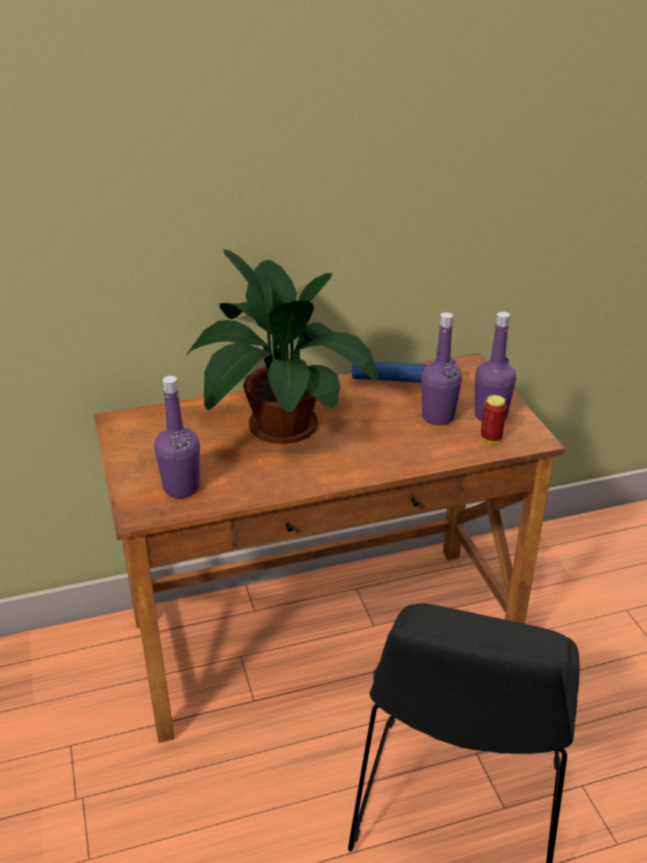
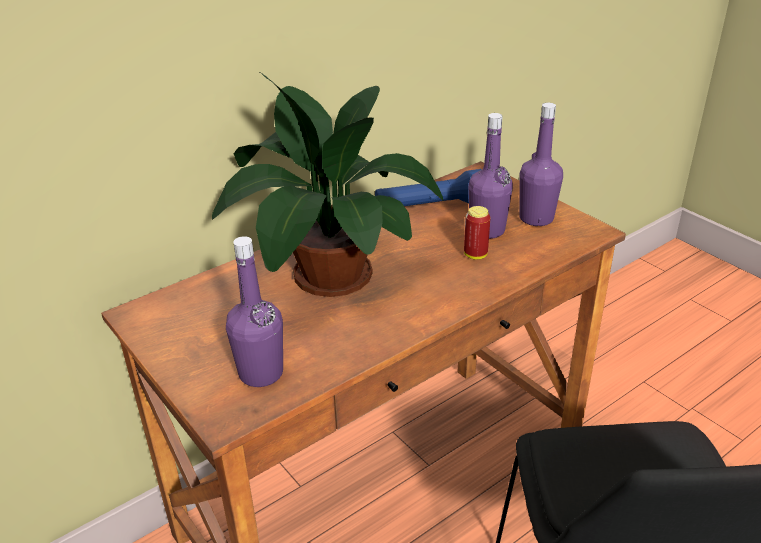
camera: 20 degrees left, 0 degrees up
can [481,395,507,444] -> can moved to [464,206,490,260]

